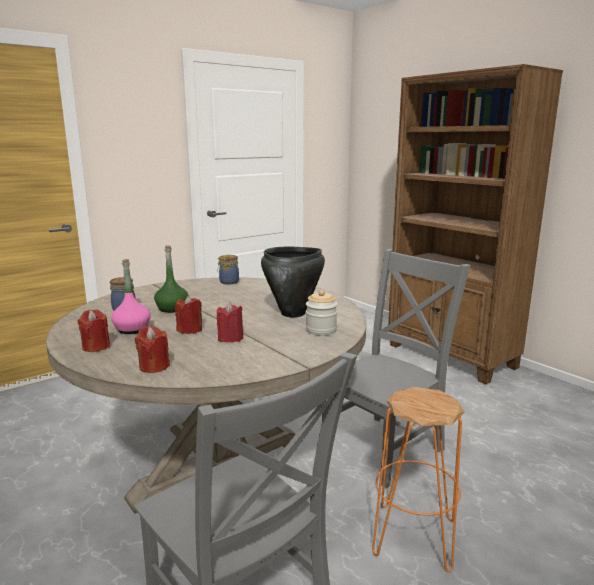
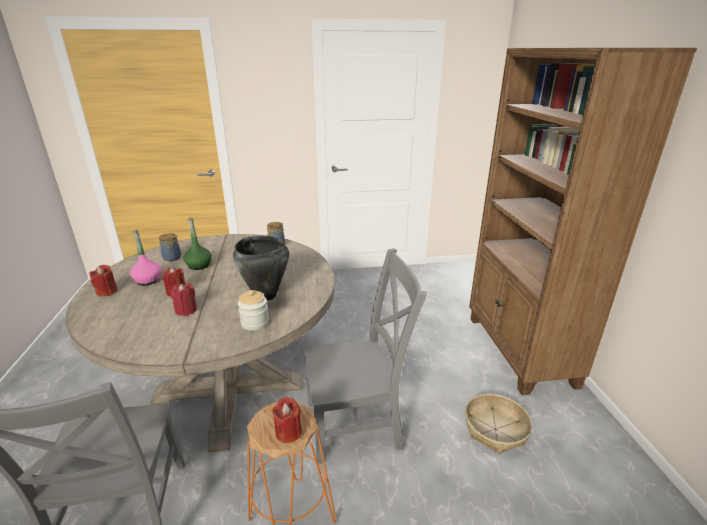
camera: 30 degrees right, 10 degrees up
red candle [135,326,170,373] -> red candle moved to [272,397,302,443]
none -> basket [465,394,532,454]

